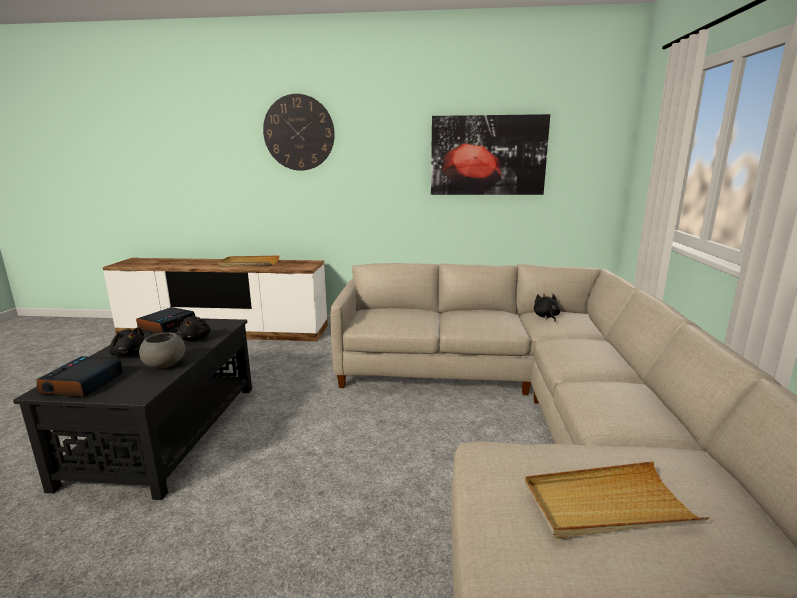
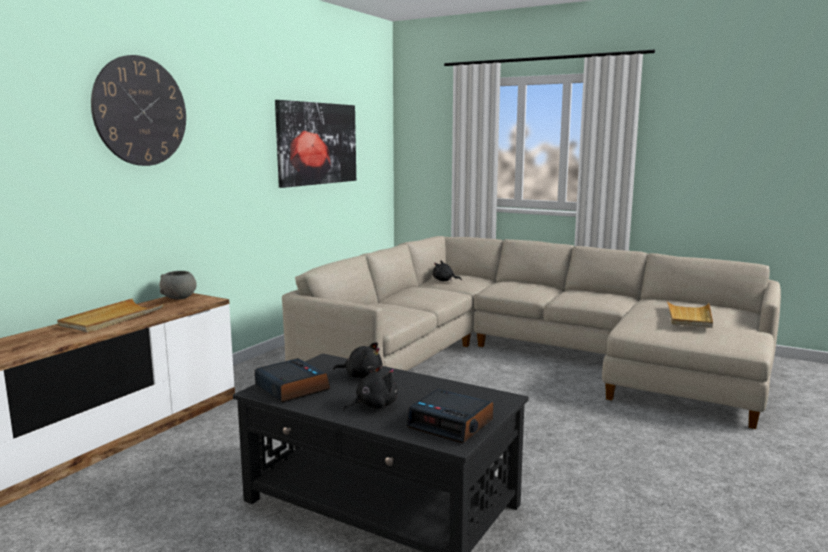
camera: 65 degrees left, 5 degrees down
grey bowl [139,332,185,369] -> grey bowl moved to [159,271,197,299]

